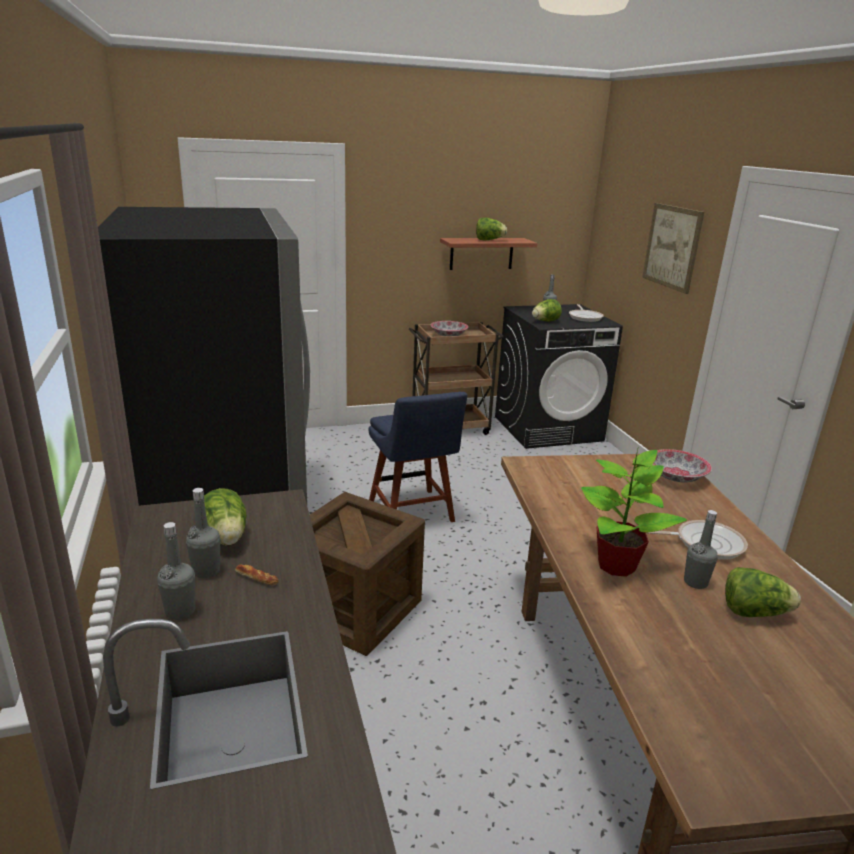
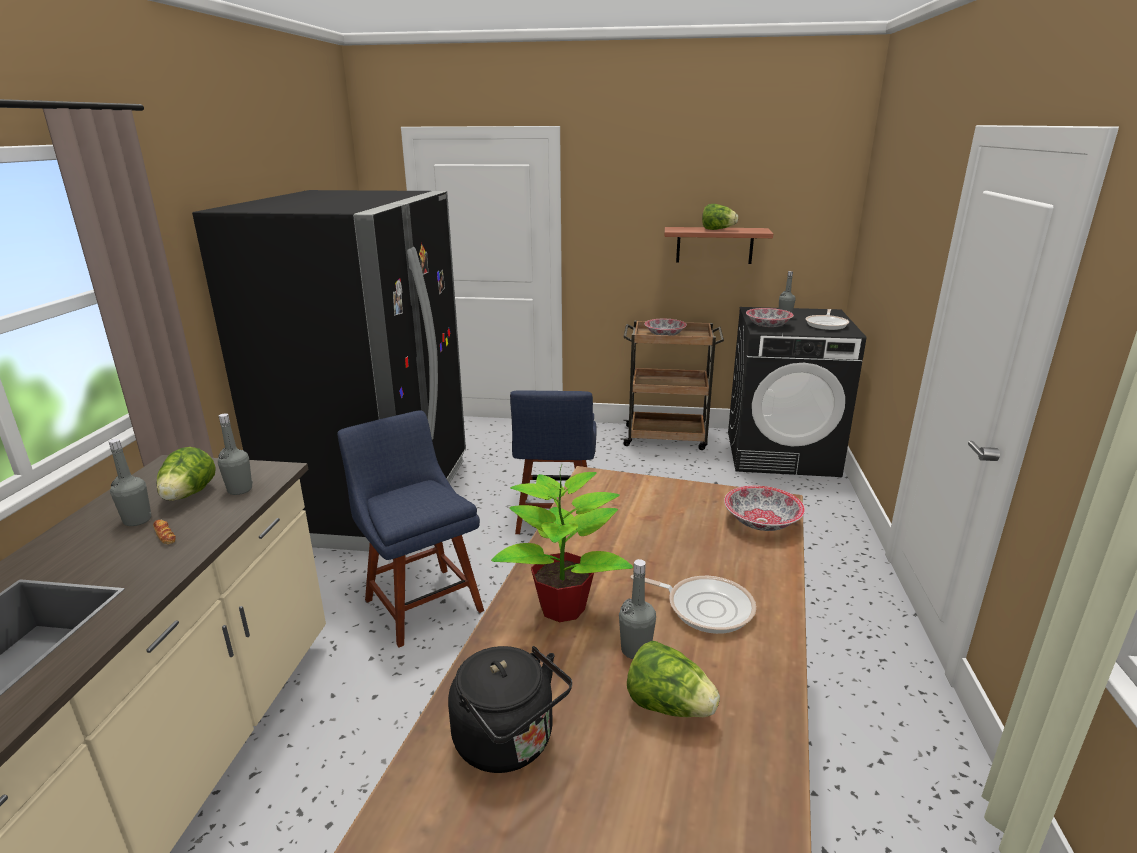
camera: 25 degrees right, 0 degrees up
grey bottle [157,522,195,620] -> grey bottle moved to [218,413,253,495]
crate [310,492,425,656] -> blue chair [337,411,484,647]
lettuce [532,299,562,322] -> bowl [746,308,794,327]
picture [642,203,704,294] -> none
none -> black kettle [448,646,572,773]

